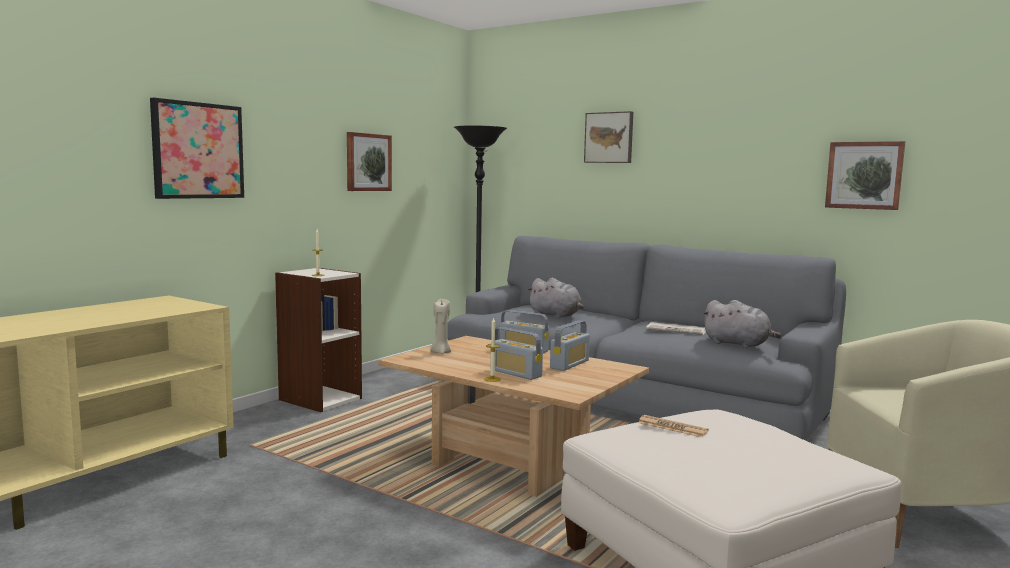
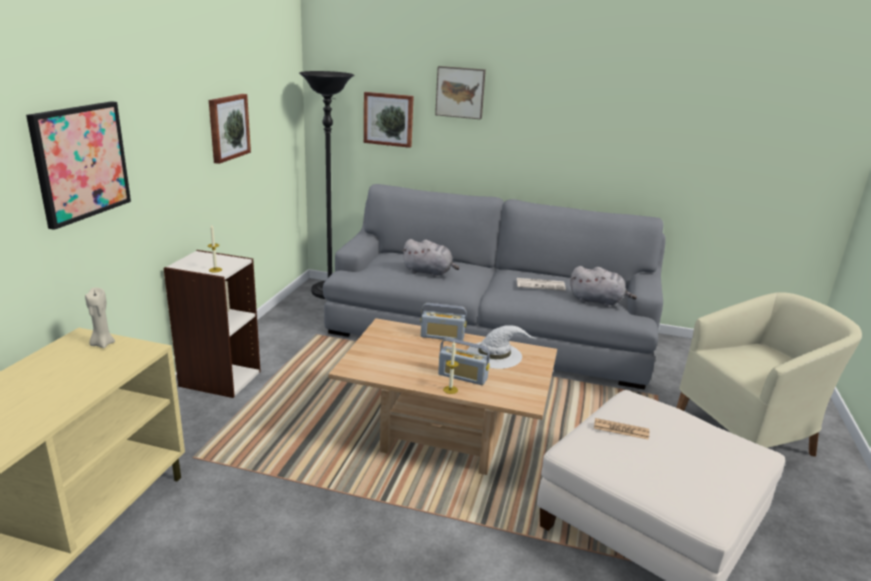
camera: 20 degrees left, 15 degrees up
beige candle [430,299,451,354] -> beige candle moved to [85,287,115,348]
radio [550,321,590,371] -> white hat [467,325,536,369]
picture [825,141,905,210] -> picture moved to [364,92,414,148]

